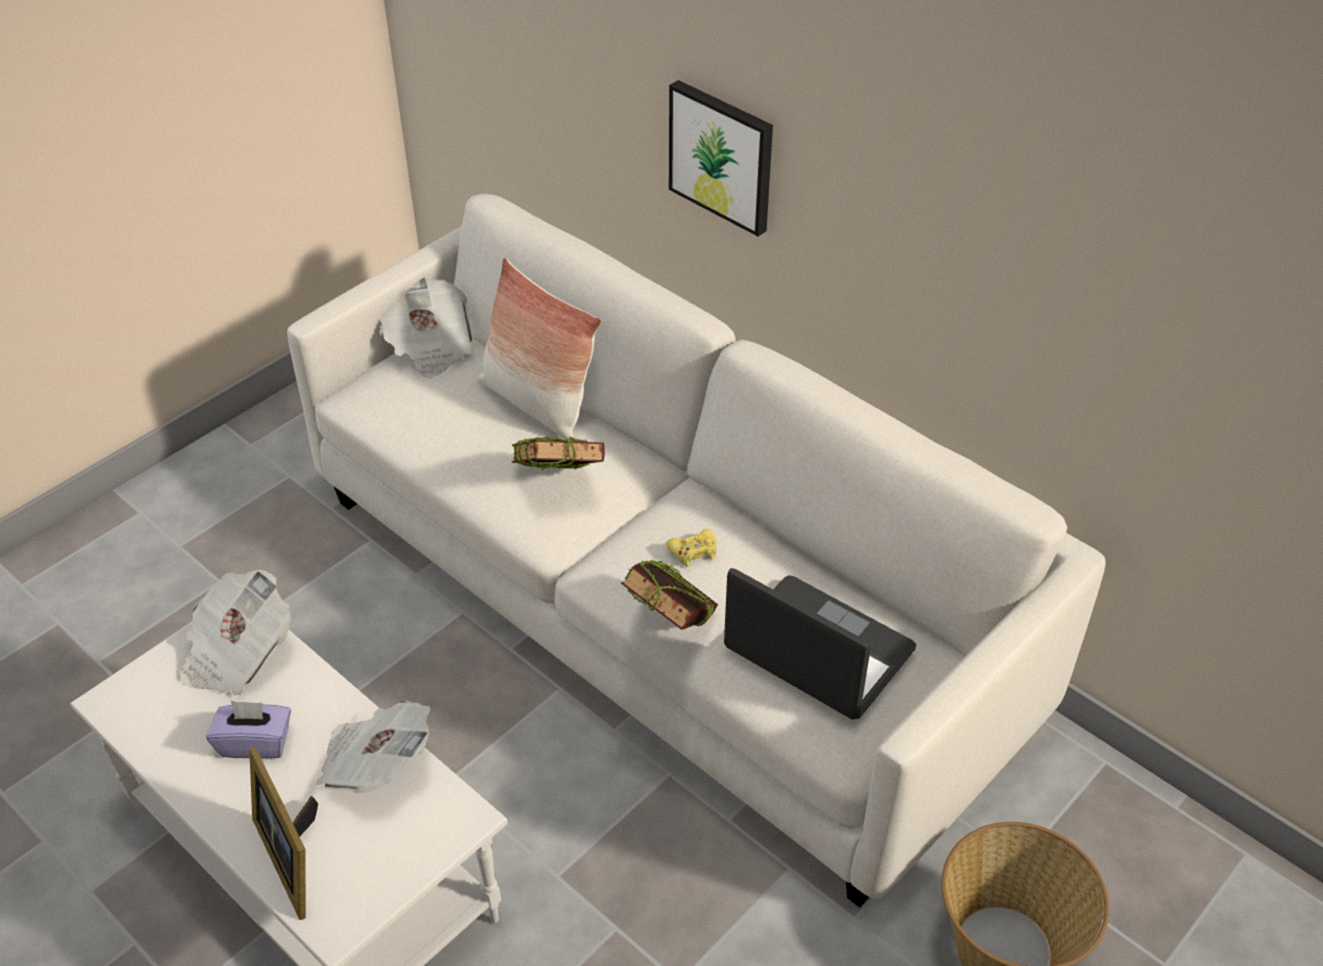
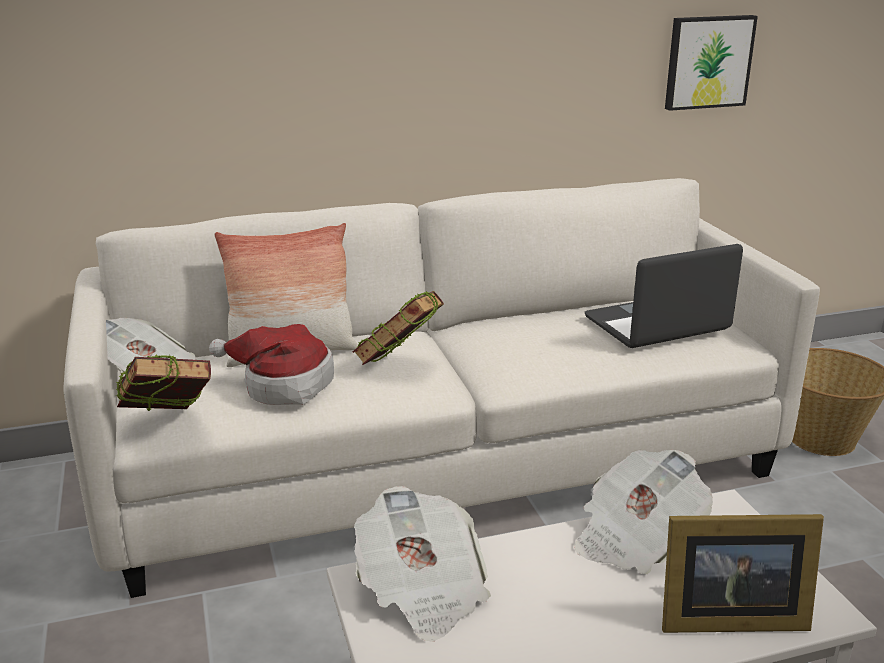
camera: 60 degrees left, 20 degrees down
purple tissue box [206,701,291,758] -> none
book [621,559,718,630] -> book moved to [116,355,211,411]
yellow game controller [666,529,717,567] -> none
picture [669,80,773,236] -> picture moved to [665,15,758,111]
none -> hat [209,324,334,405]

